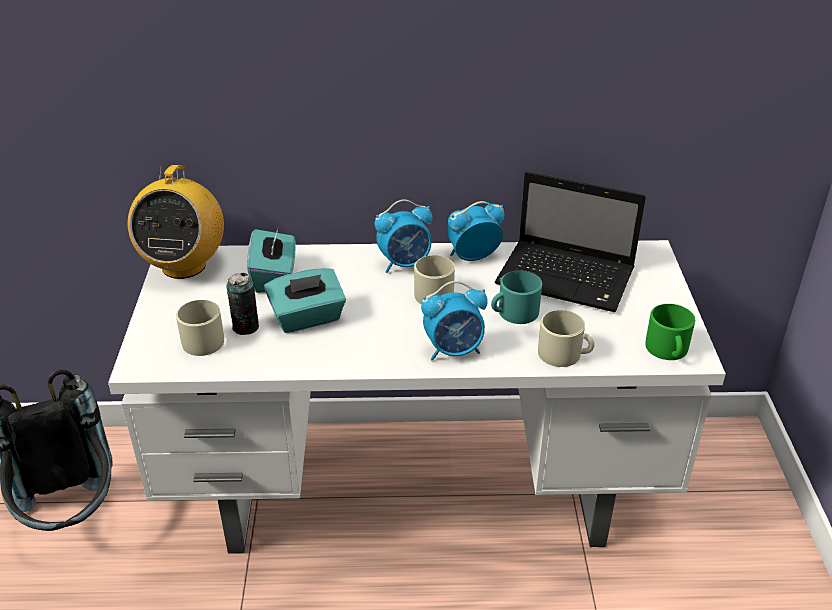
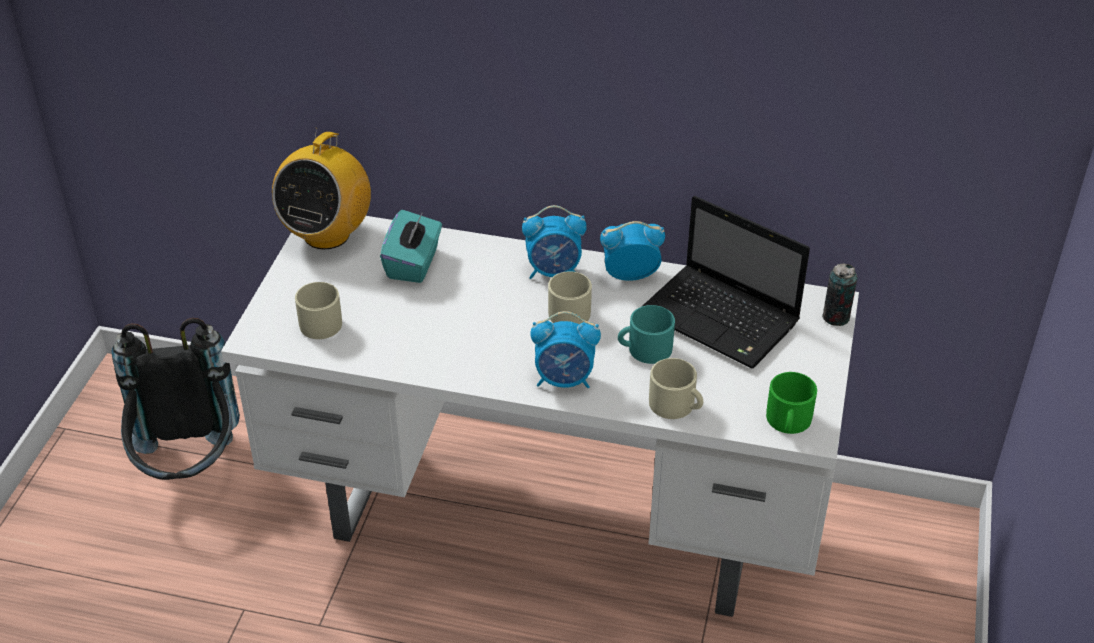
camera: 15 degrees right, 5 degrees up
can [226,273,259,335] -> can moved to [822,264,857,326]
turquoise tissue box [264,268,346,333] -> none

